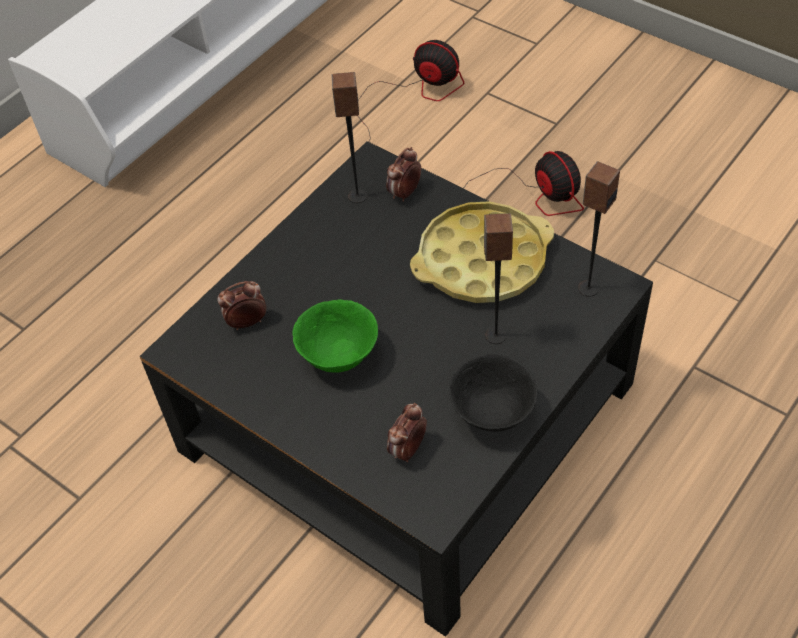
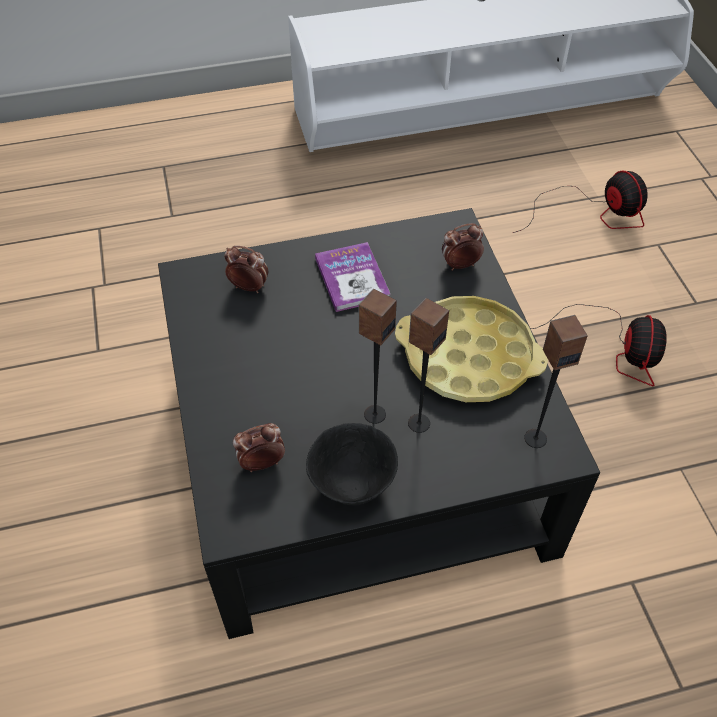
camera: 35 degrees right, 0 degrees up
green bowl [292,299,378,372] -> none
speaker [332,72,367,203] -> speaker moved to [359,289,397,424]
none -> book [315,242,390,312]

